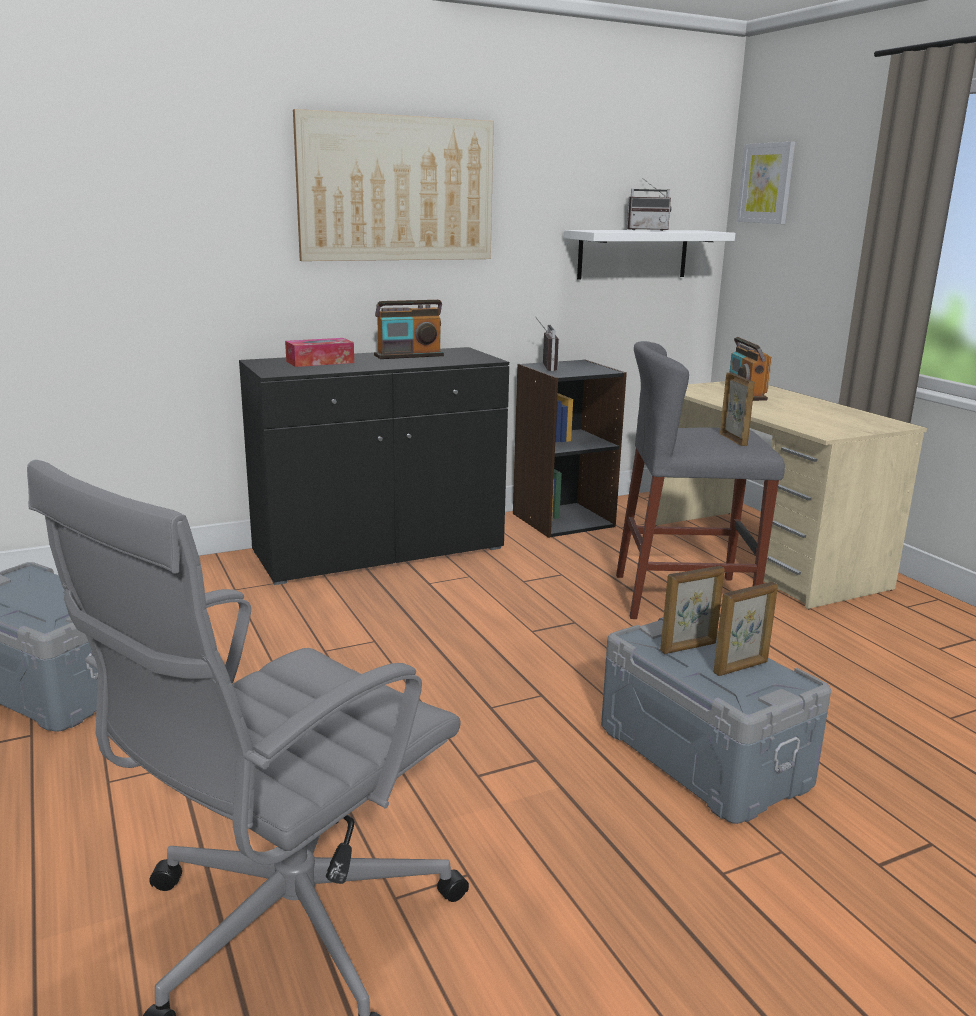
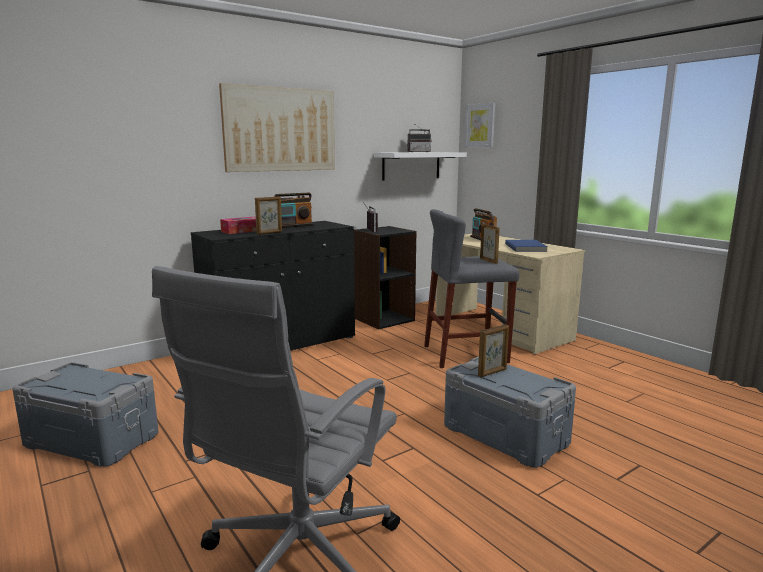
camera: 10 degrees left, 5 degrees down
picture frame [713,582,778,676] -> picture frame moved to [255,196,282,235]
none -> blue book [505,240,548,252]

